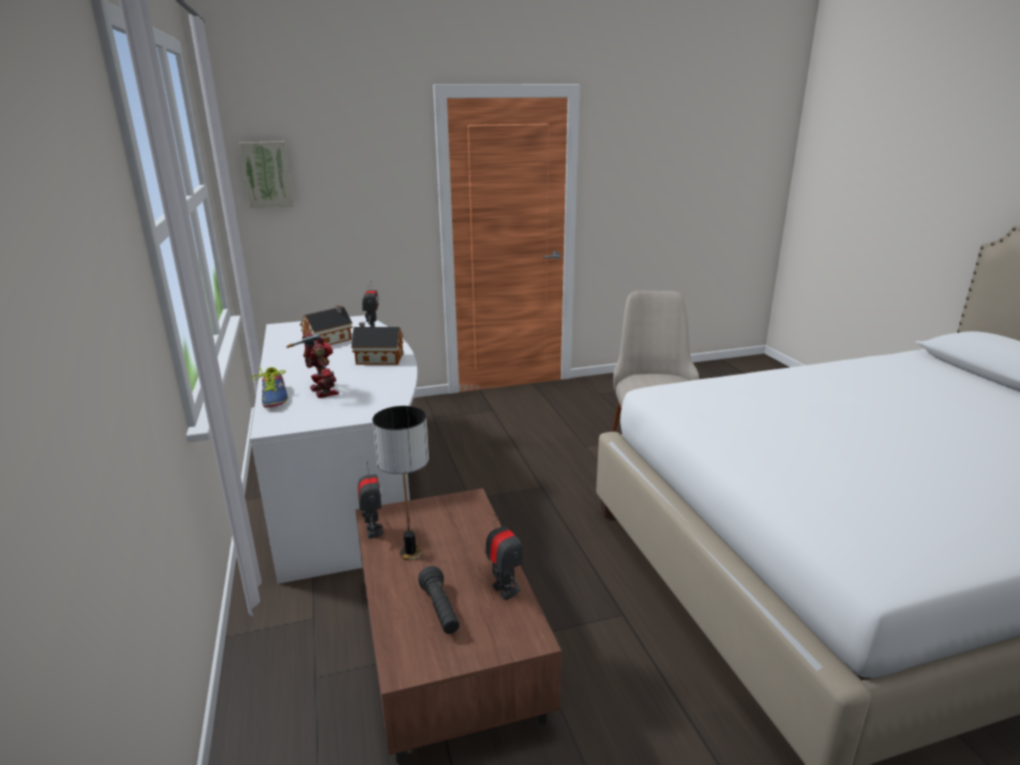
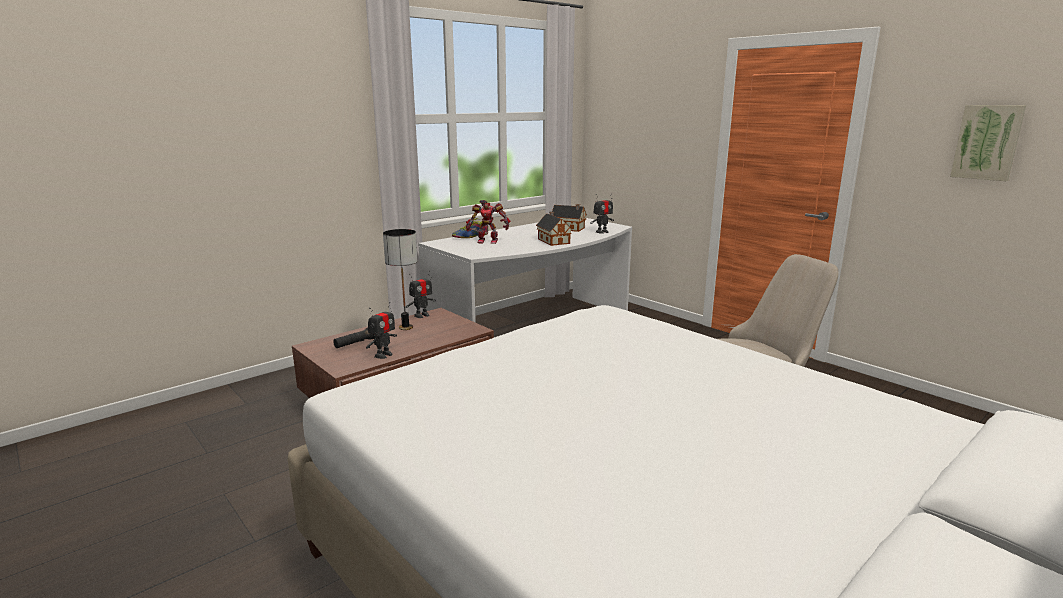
camera: 65 degrees right, 5 degrees down
picture [239,141,293,209] -> picture moved to [950,105,1026,181]
toy robot [287,332,339,398] -> toy robot turned 60 degrees clockwise [466,200,510,244]

